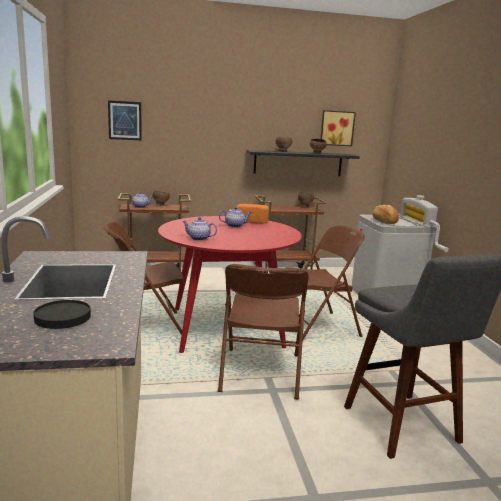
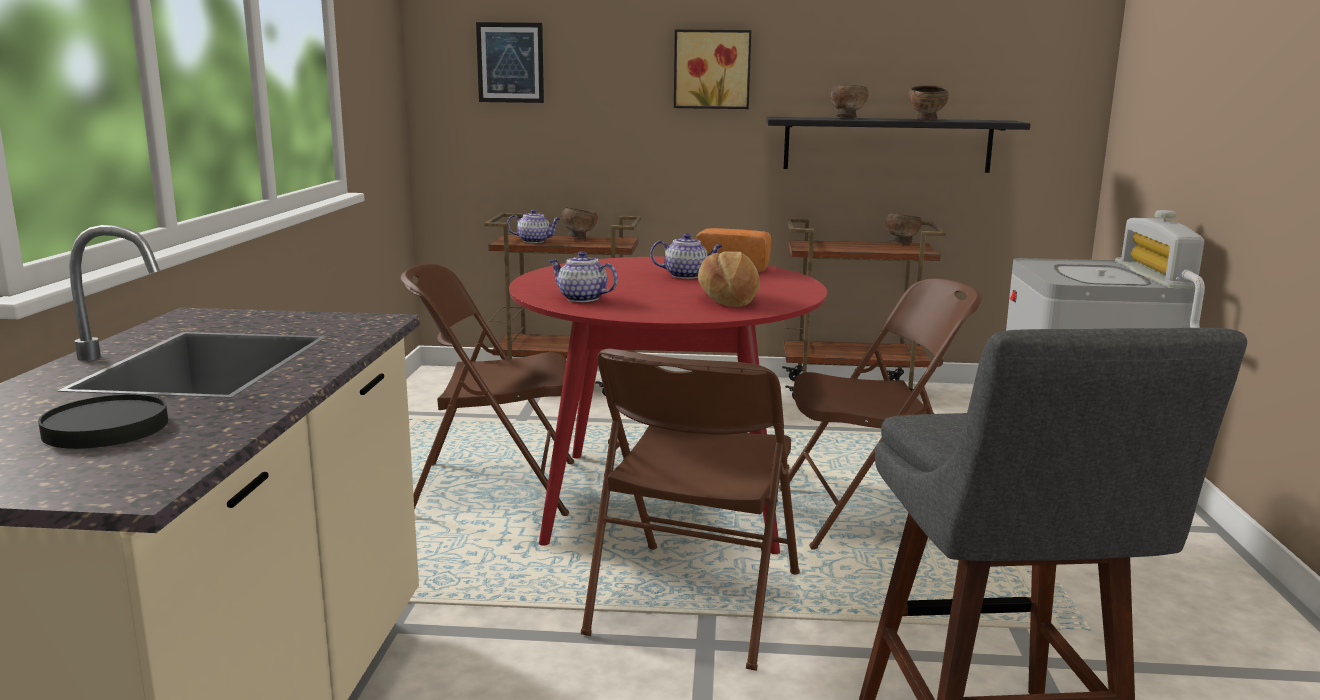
camera: 15 degrees right, 0 degrees up
picture [321,110,356,146] -> picture moved to [674,29,751,109]
bread [372,205,399,224] -> bread moved to [698,251,760,307]

